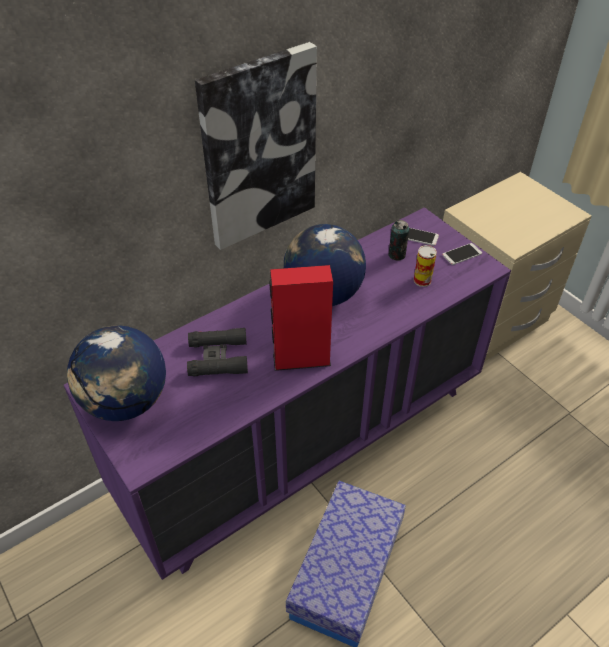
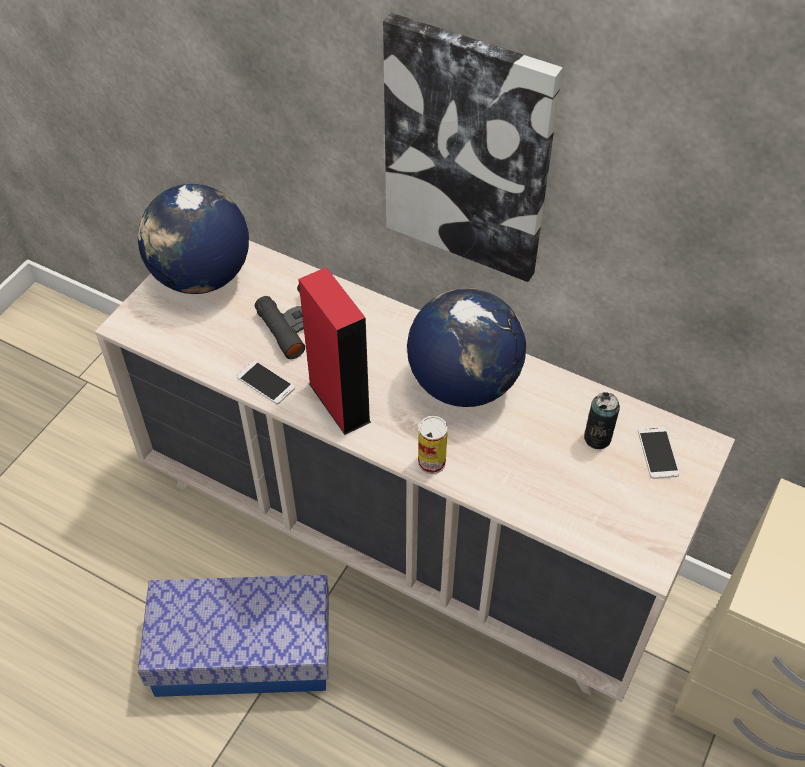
camera: 65 degrees right, 5 degrees up
purple dresser [64,207,511,580] -> beige dresser [95,240,735,702]
can [414,245,437,287] -> can moved to [418,416,448,474]
phone [442,243,482,265] -> phone moved to [237,360,295,404]

